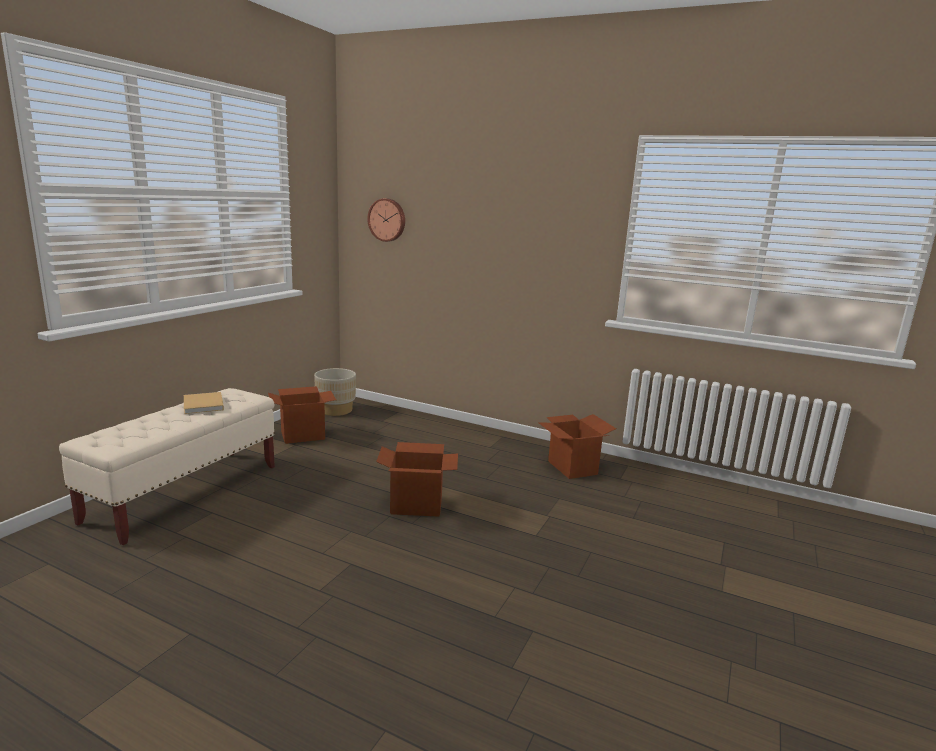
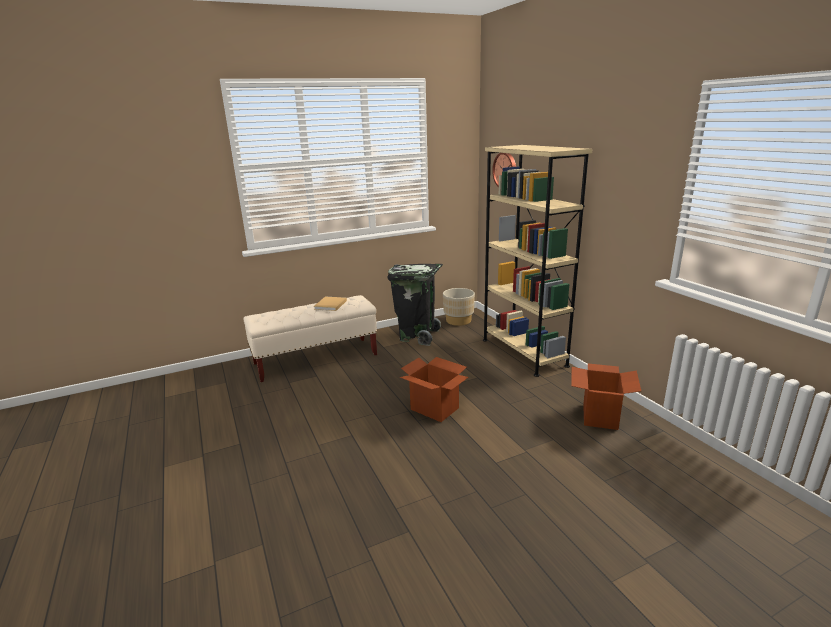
camera: 40 degrees right, 5 degrees up
cardboard box [268,386,336,444] -> black trash can [388,264,443,346]
none -> beige bookcase [483,145,592,377]

